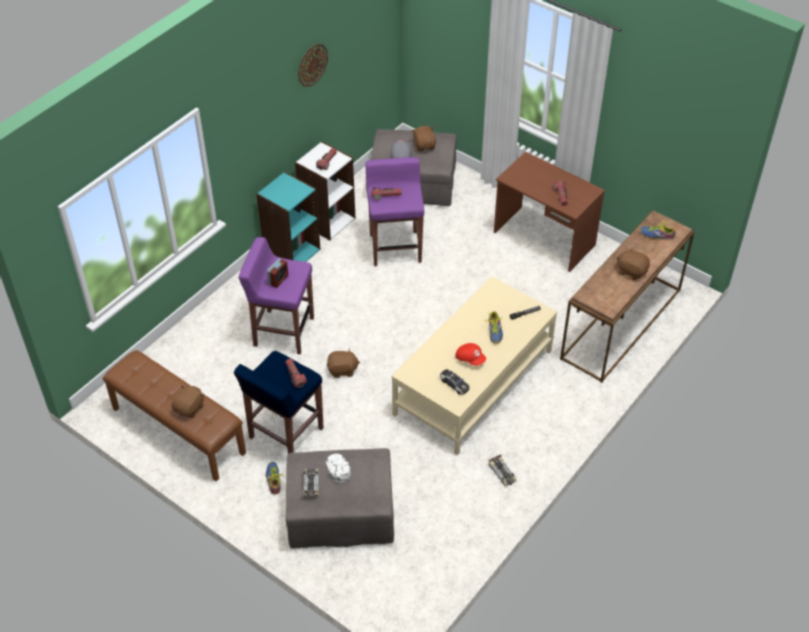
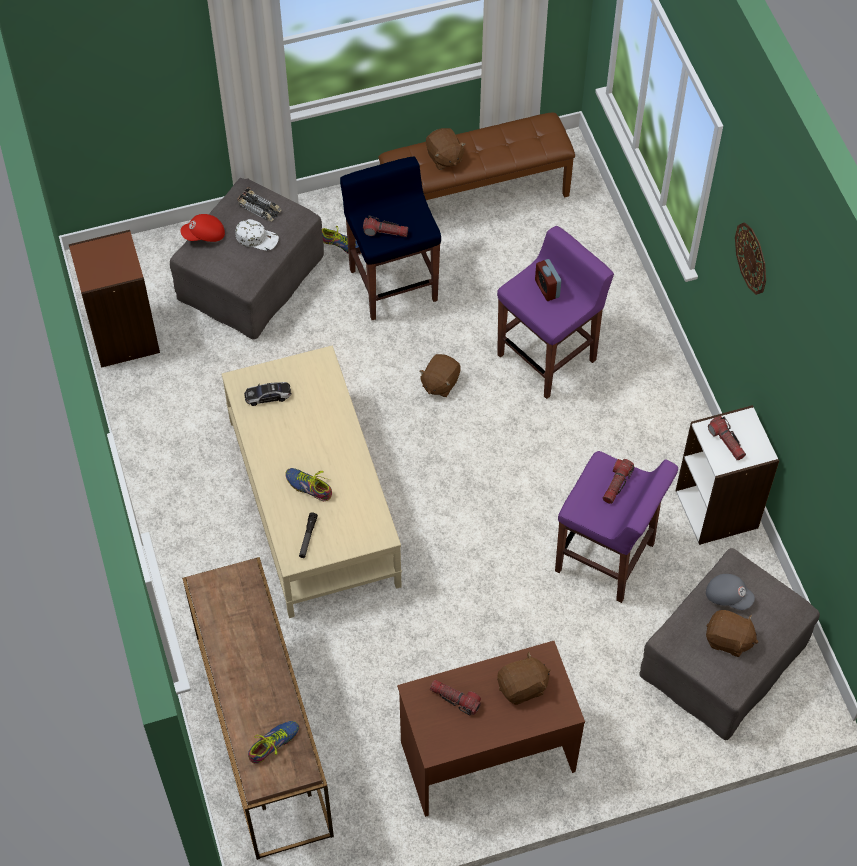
camera: 125 degrees right, 10 degrees up
turquoise bookcase [256,172,321,262] -> none
wall clock [298,44,328,87] -> wall clock moved to [735,222,766,295]
red cap [455,343,486,366] -> red cap moved to [180,214,225,242]
toy car [489,454,517,487] -> none
brown plush toy [617,248,650,280] -> brown plush toy moved to [497,652,550,705]
none -> brown bookcase [69,230,160,368]

